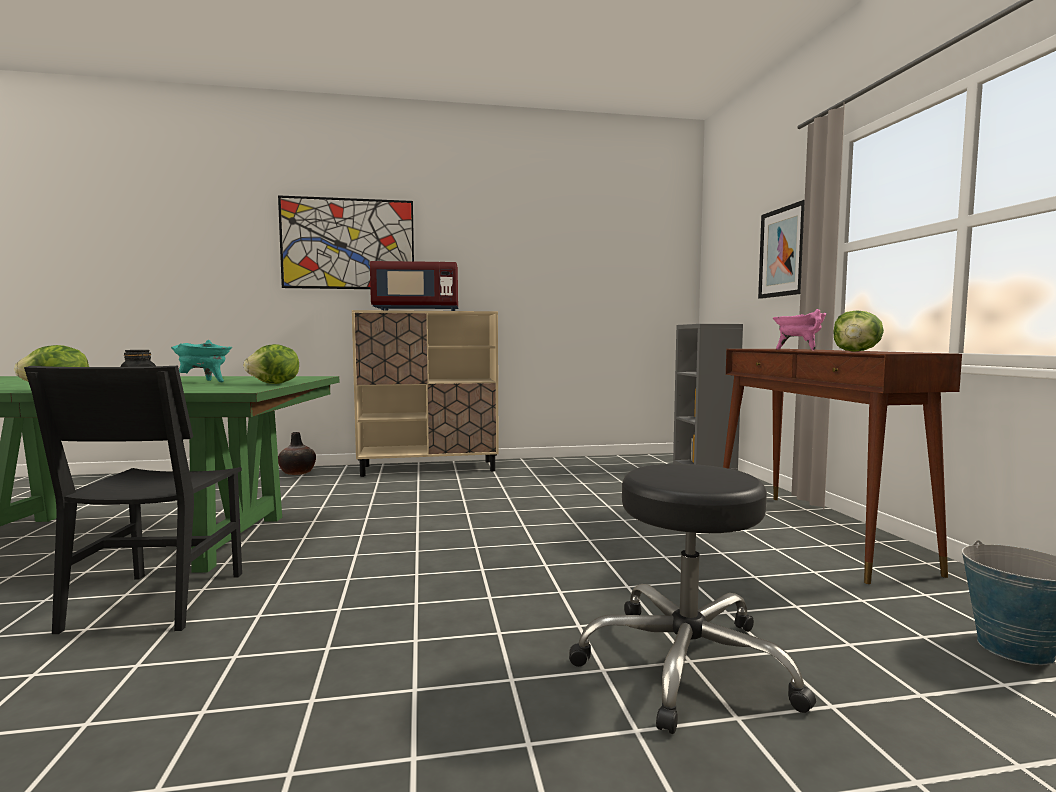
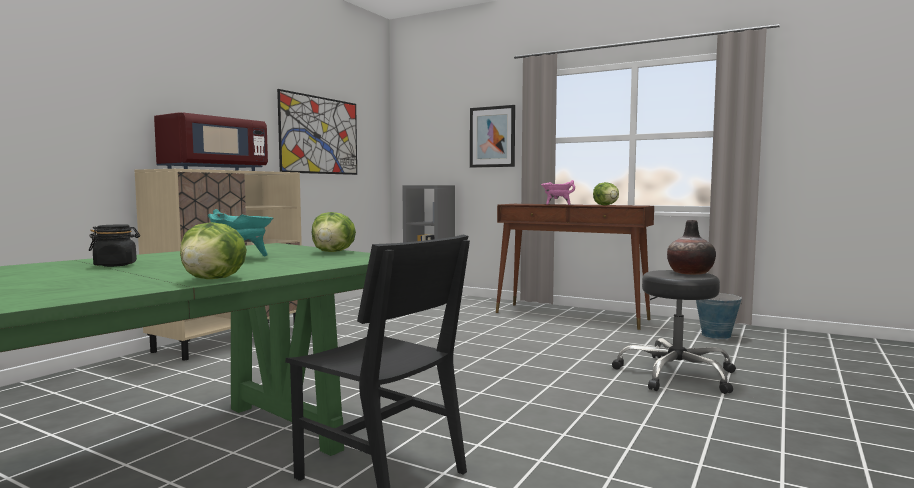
camera: 50 degrees left, 0 degrees up
picture [278,195,414,289] -> picture moved to [277,89,357,175]
vase [278,432,316,475] -> vase moved to [667,220,716,275]

